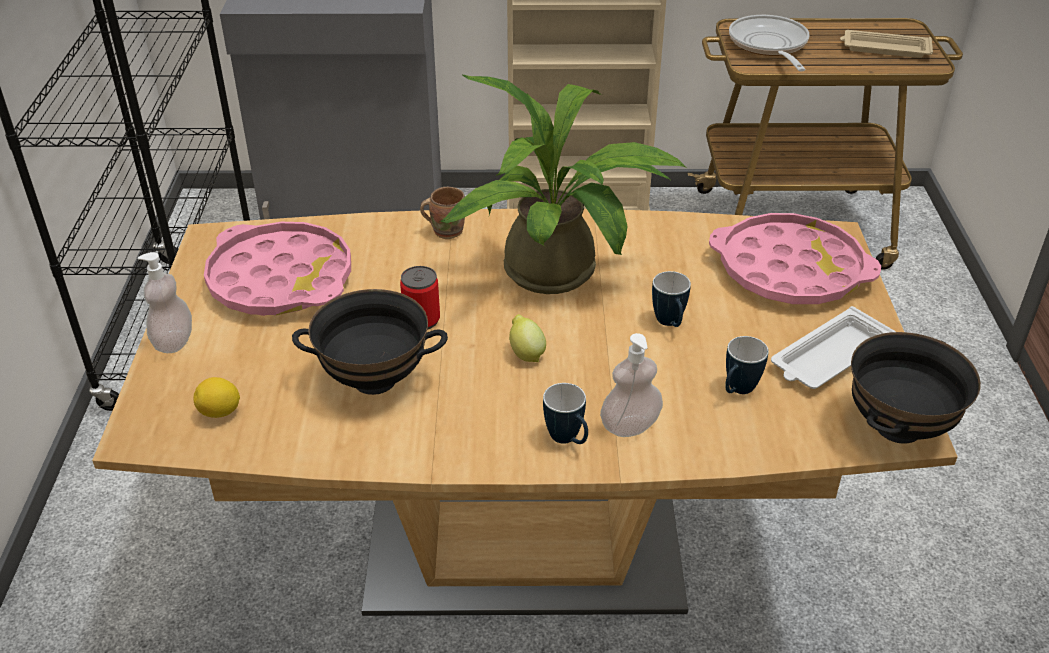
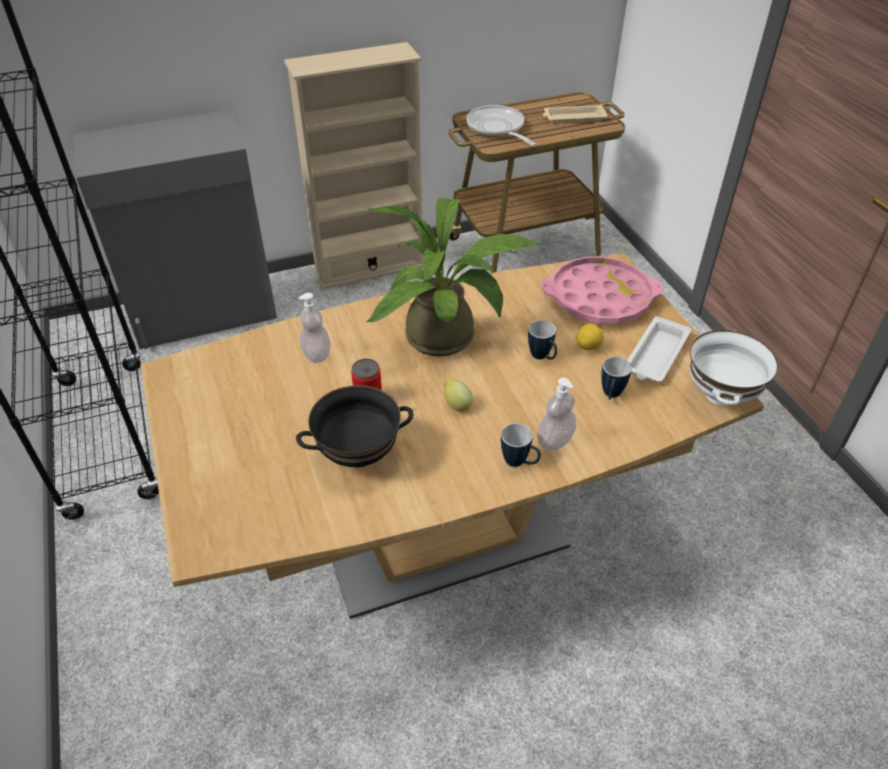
camera: 20 degrees left, 5 degrees up
soap dispenser [138,252,192,353] -> soap dispenser moved to [298,293,331,363]
lemon [193,377,240,418] -> lemon moved to [576,324,604,350]
pink tray [204,222,351,316] -> none
brown mug [420,187,465,239] -> none
black bowl [851,332,981,444] -> white bowl [690,330,778,406]

